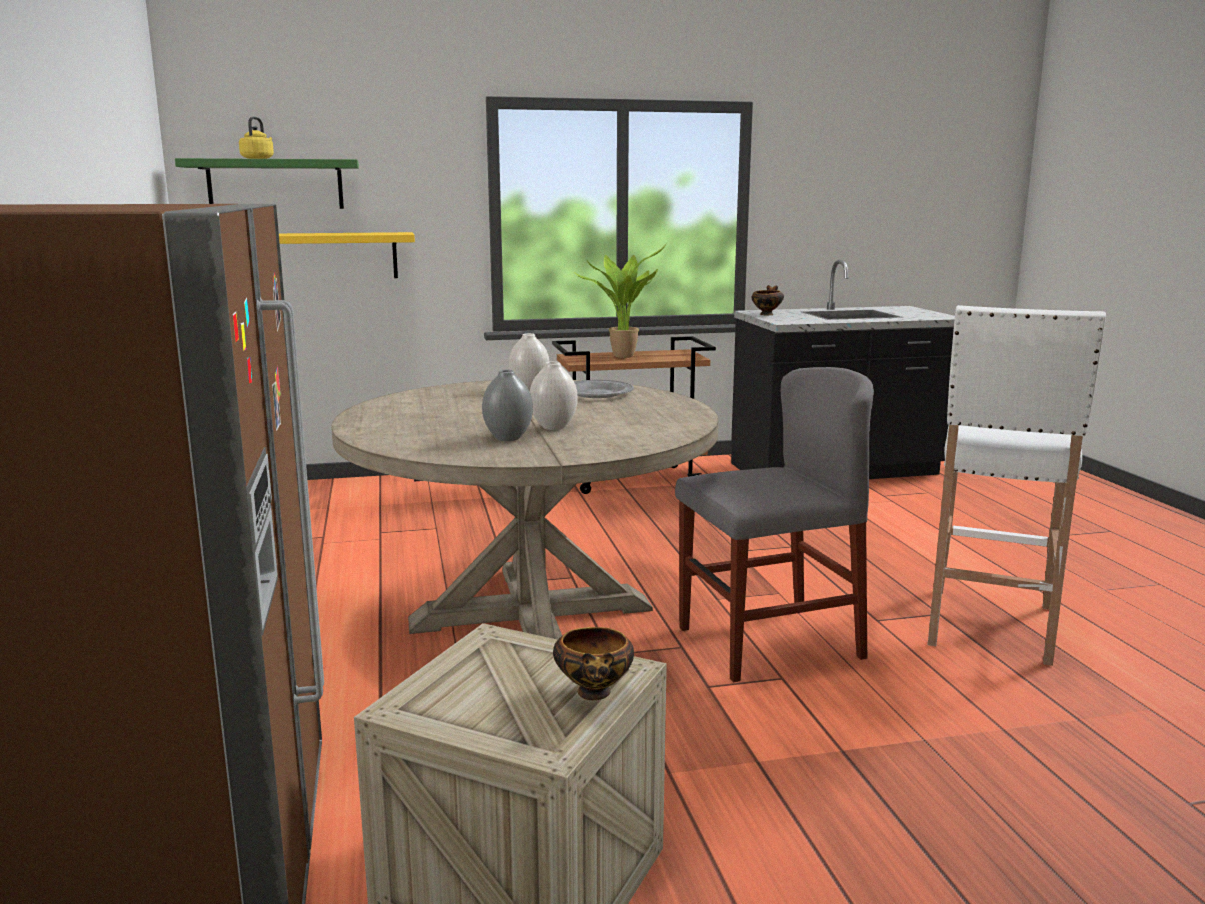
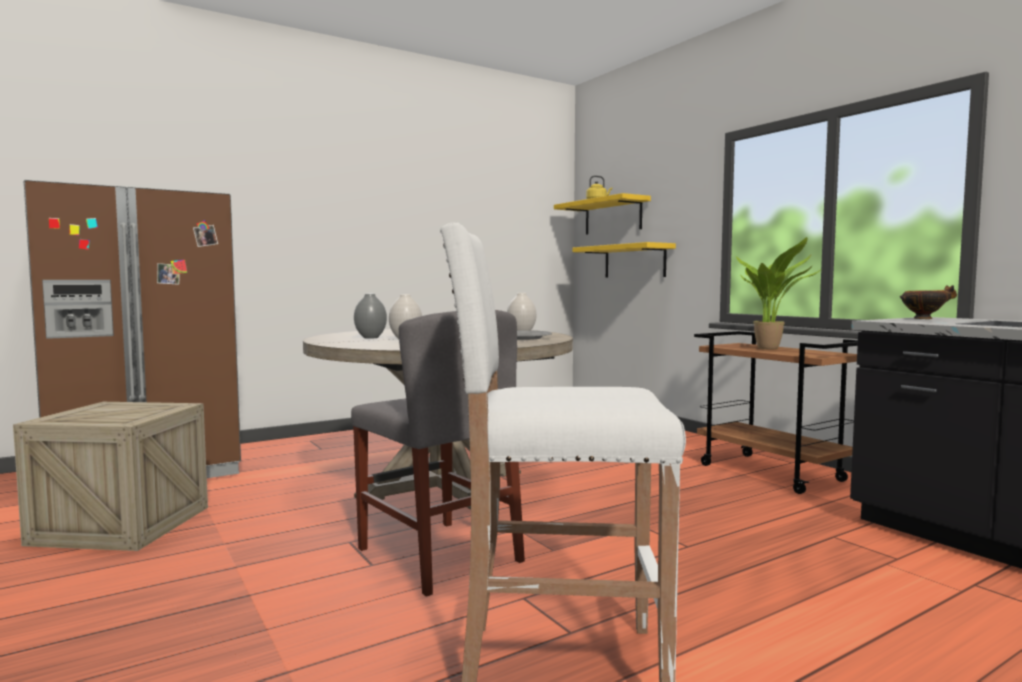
camera: 70 degrees right, 10 degrees down
green shelf [175,158,359,209] -> yellow shelf [554,193,651,235]
bowl [553,627,634,700] -> none

